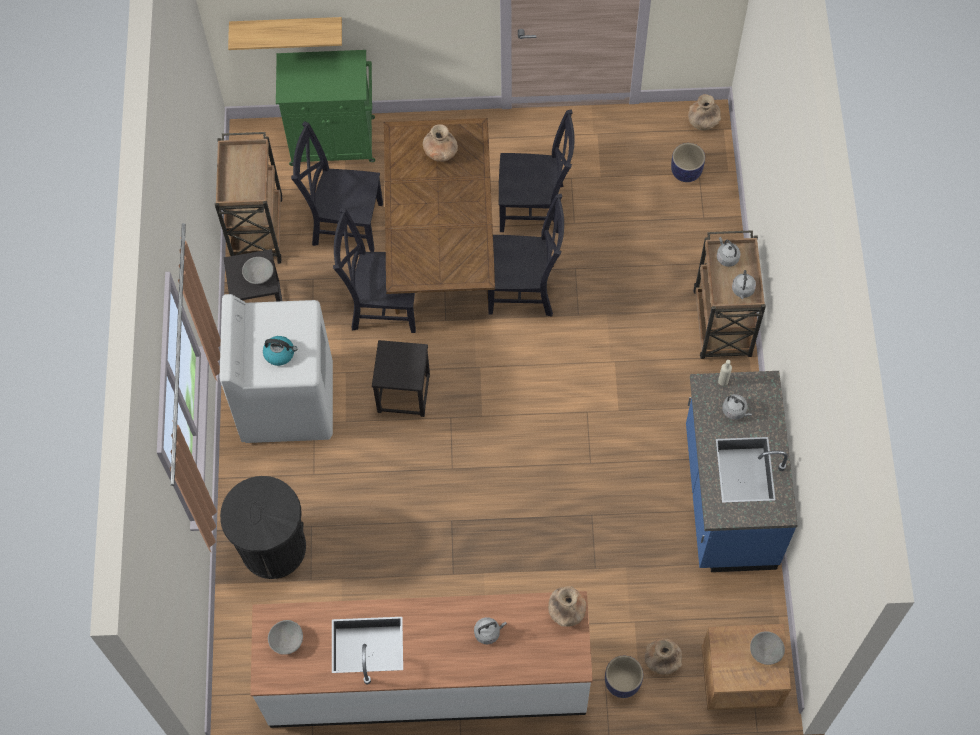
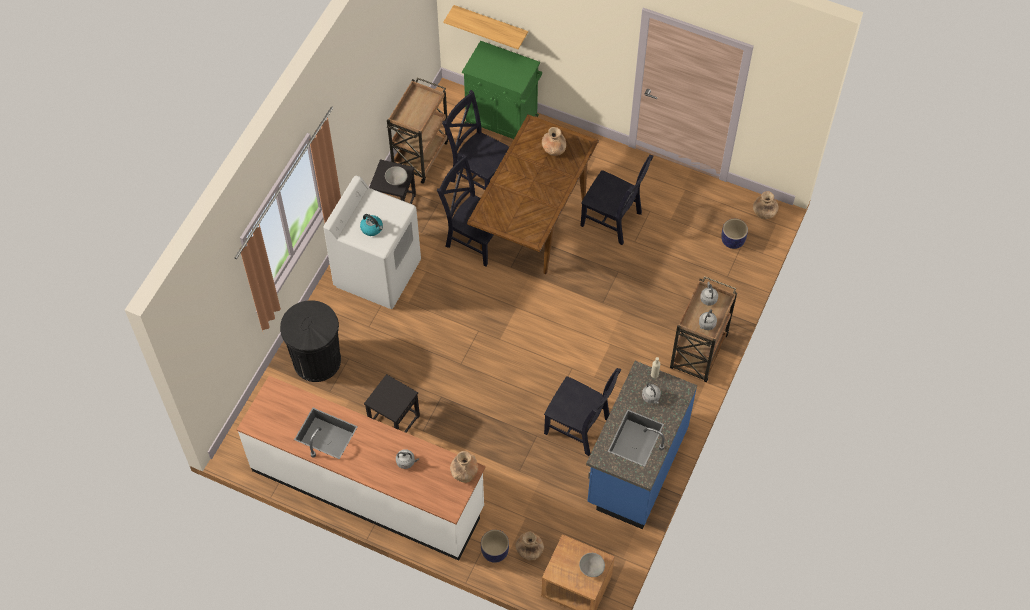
camera: 25 degrees right, 5 degrees down
grey bowl [268,620,303,655] -> none
black stool [372,340,430,417] -> black stool moved to [364,374,420,433]
black chair [488,194,564,317] -> black chair moved to [544,368,621,456]

